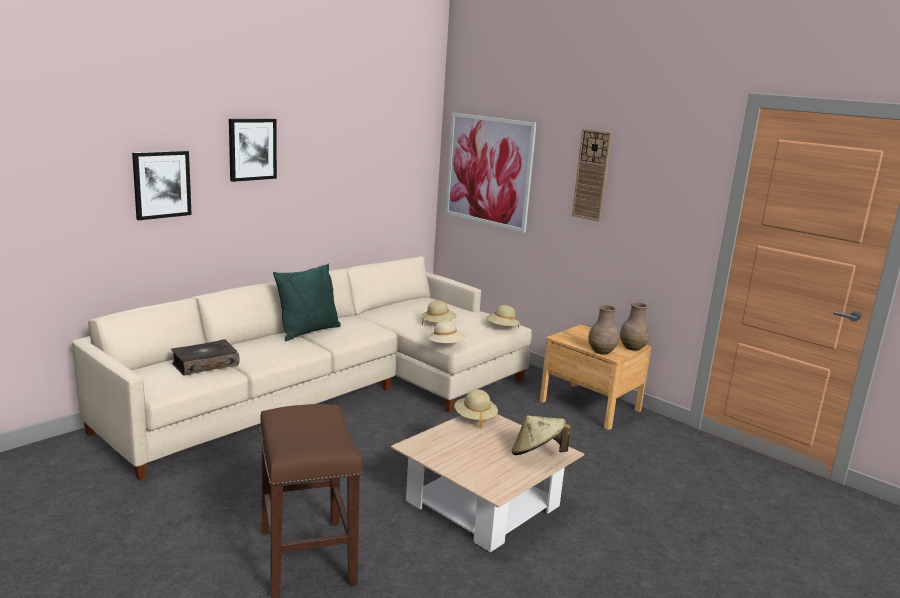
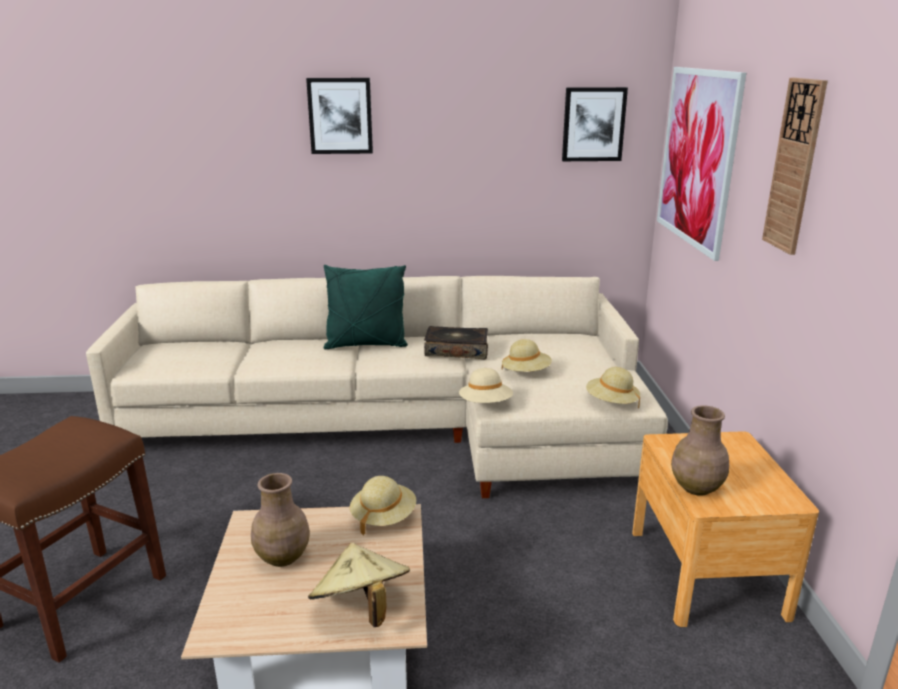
camera: 45 degrees right, 5 degrees up
picture [132,151,192,220] -> picture moved to [562,87,628,161]
book [171,339,240,376] -> book moved to [424,326,488,359]
brown vase [620,302,650,351] -> brown vase moved to [251,473,310,567]

